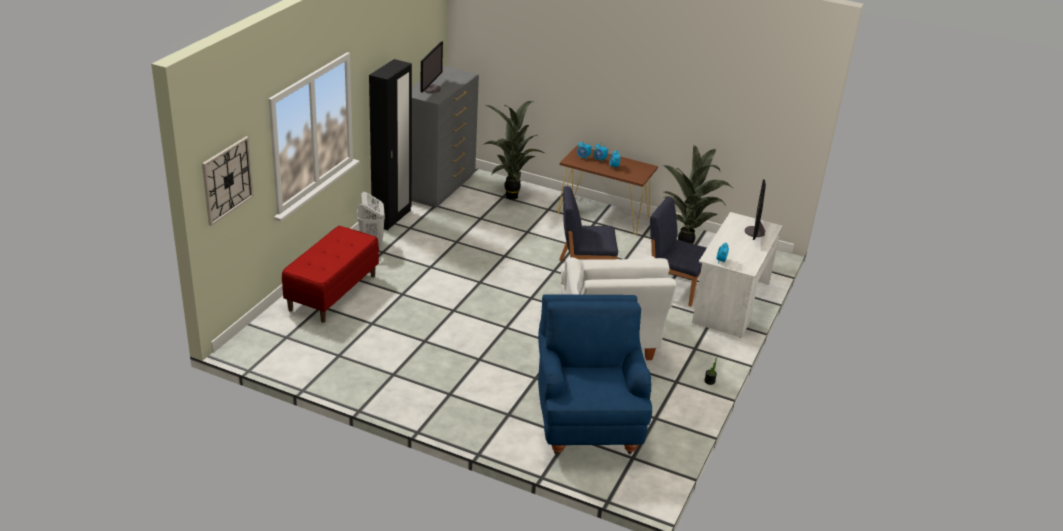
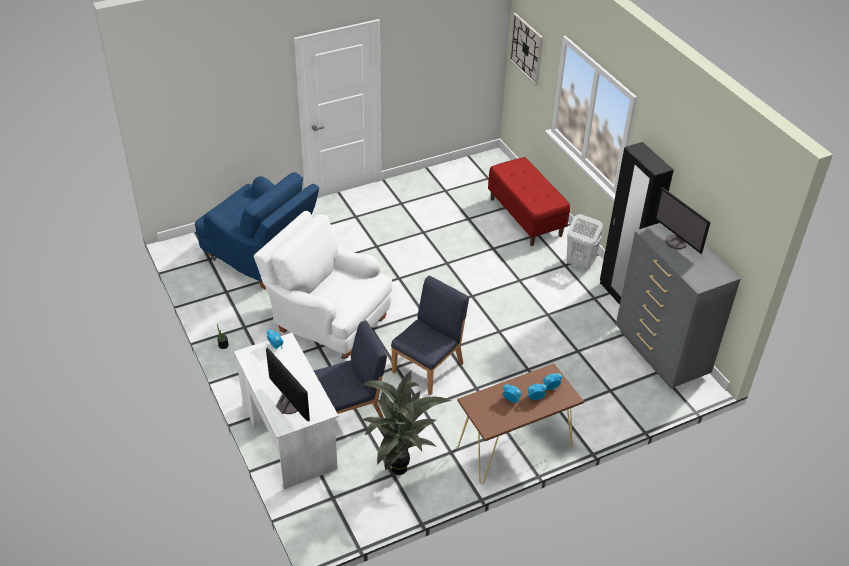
camera: 130 degrees right, 10 degrees up
potted plant [483,101,546,200] -> none

